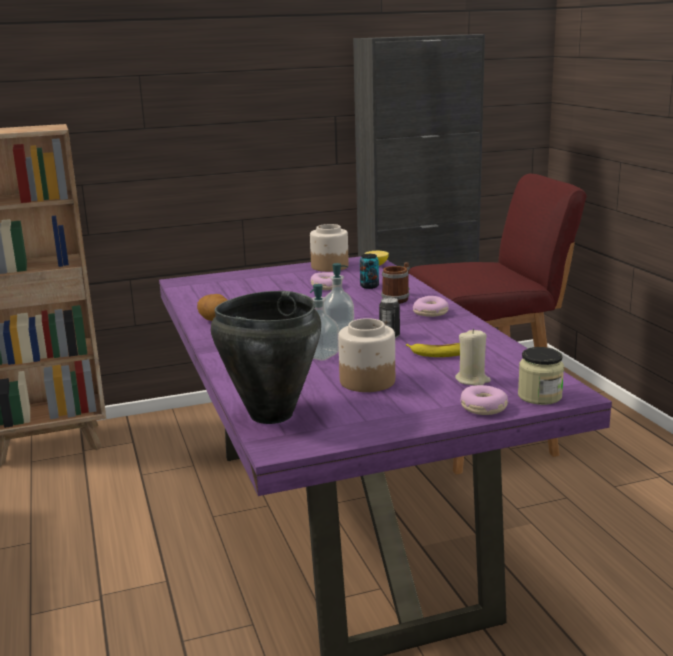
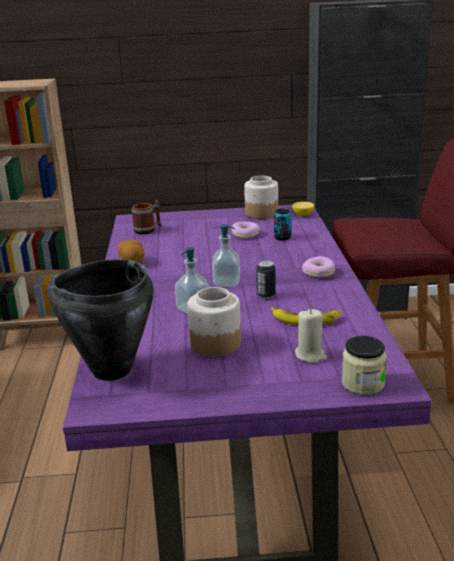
camera: 15 degrees right, 5 degrees up
mug [381,262,409,304] -> mug moved to [132,200,161,234]
donut [460,385,508,415] -> none

